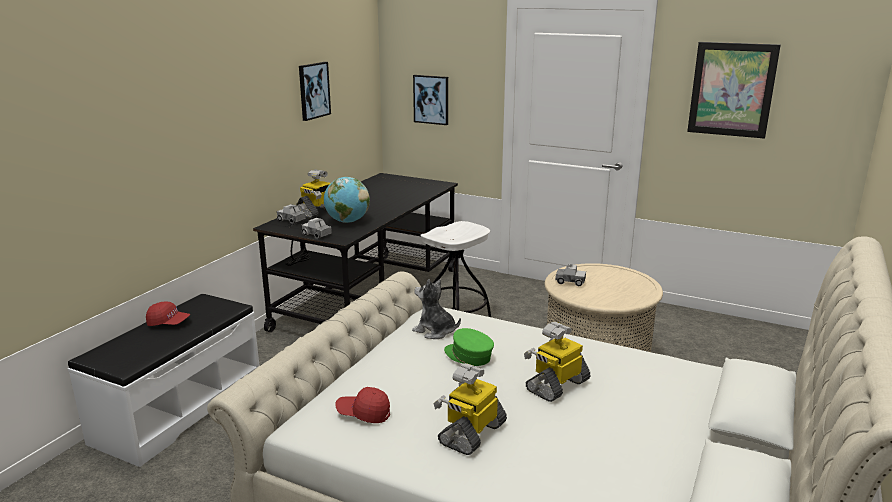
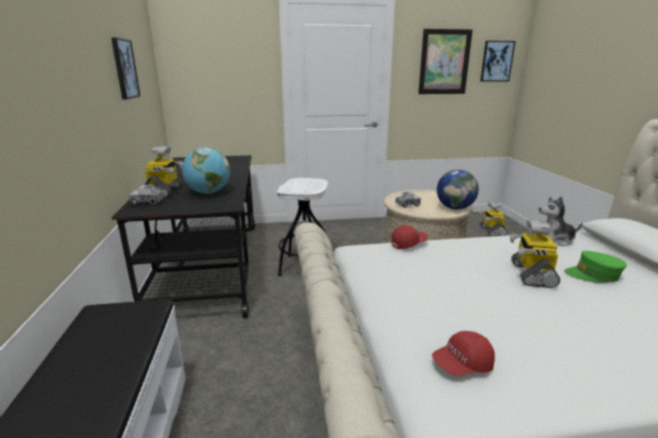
camera: 35 degrees left, 0 degrees up
red cap [146,301,190,326] -> red cap moved to [391,225,428,249]
toy truck [302,218,332,239] -> none
plush toy [412,279,461,339] -> plush toy moved to [539,196,583,246]
picture [413,75,448,125] -> picture moved to [480,41,515,81]
toy robot [434,363,507,455] -> toy robot moved to [479,203,507,236]
green cap [444,328,494,366] -> green cap moved to [564,251,627,283]
none -> globe [437,169,479,210]

